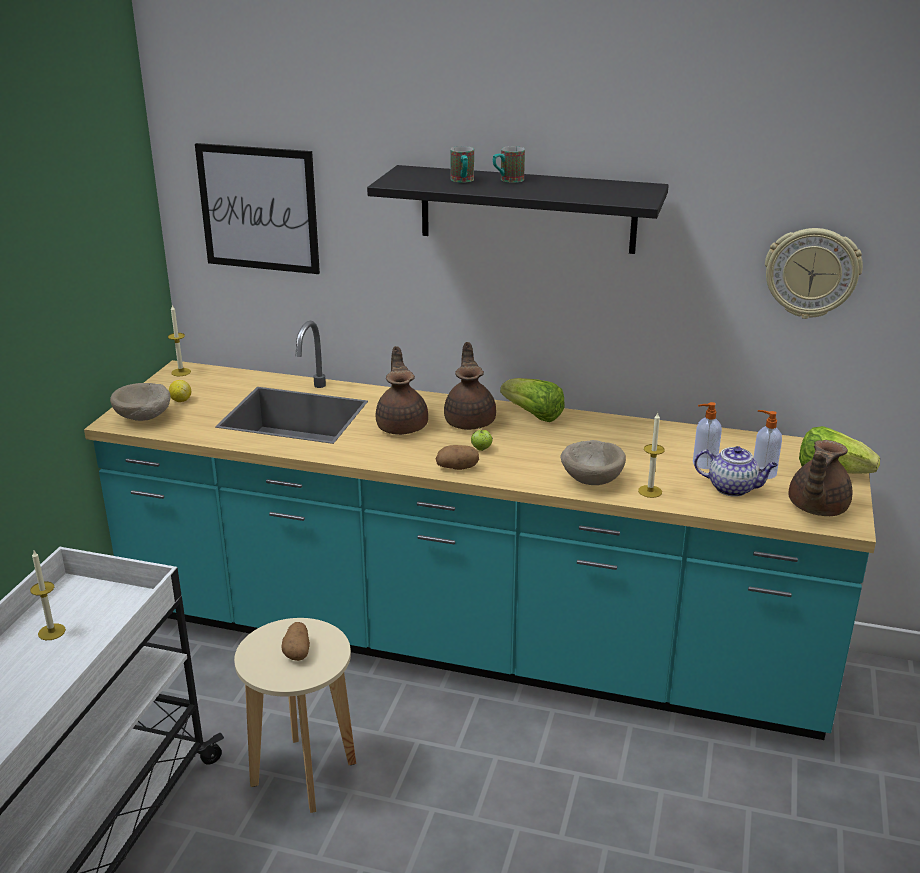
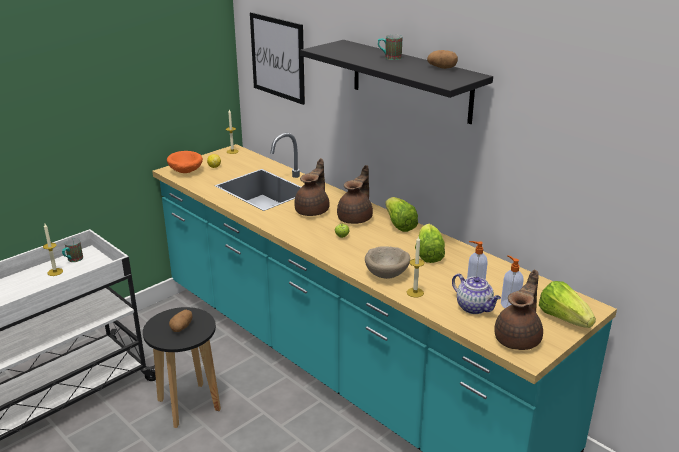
camera: 30 degrees right, 0 degrees up
beige bowl [110,383,171,421] -> orange bowl [167,151,203,173]
beige stool [234,618,356,813] -> black stool [143,307,221,428]
potato [436,445,479,470] -> potato moved to [427,50,458,69]
mug [450,146,474,183] -> mug moved to [62,238,83,262]
wall clock [765,228,863,319] -> none
brown teapot [788,440,853,516] -> brown teapot turned 150 degrees clockwise [494,270,543,350]
none -> lettuce [415,224,445,263]

